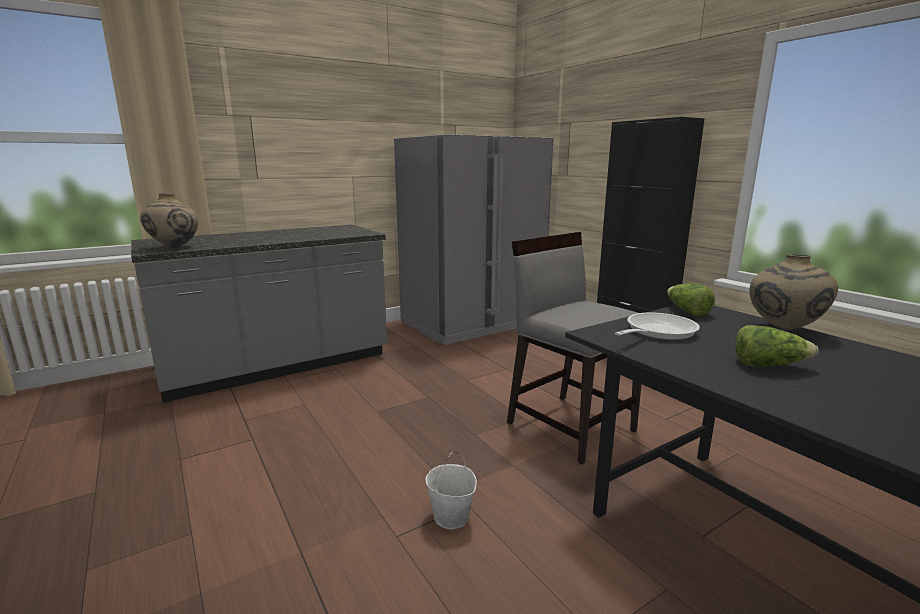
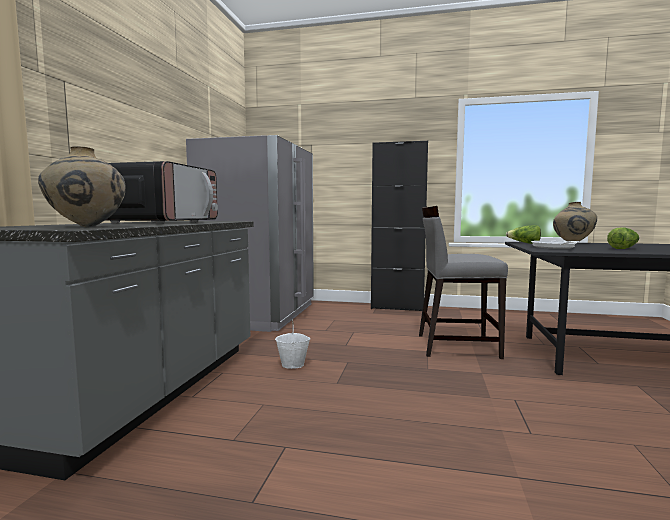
camera: 45 degrees left, 10 degrees down
white bucket [426,452,477,529] -> white bucket moved to [275,319,310,369]
none -> microwave [105,161,218,224]

